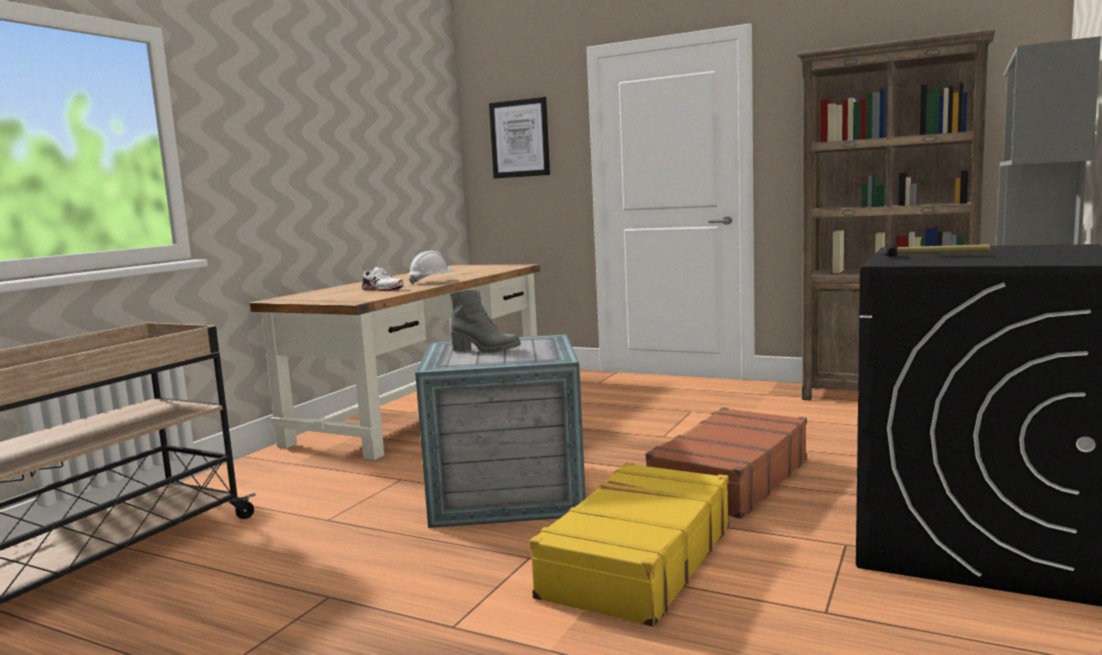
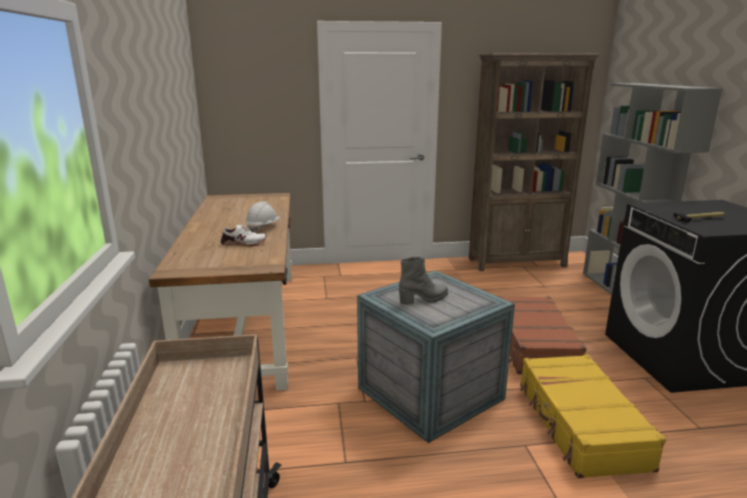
camera: 35 degrees left, 10 degrees up
picture [489,97,550,178] -> none

